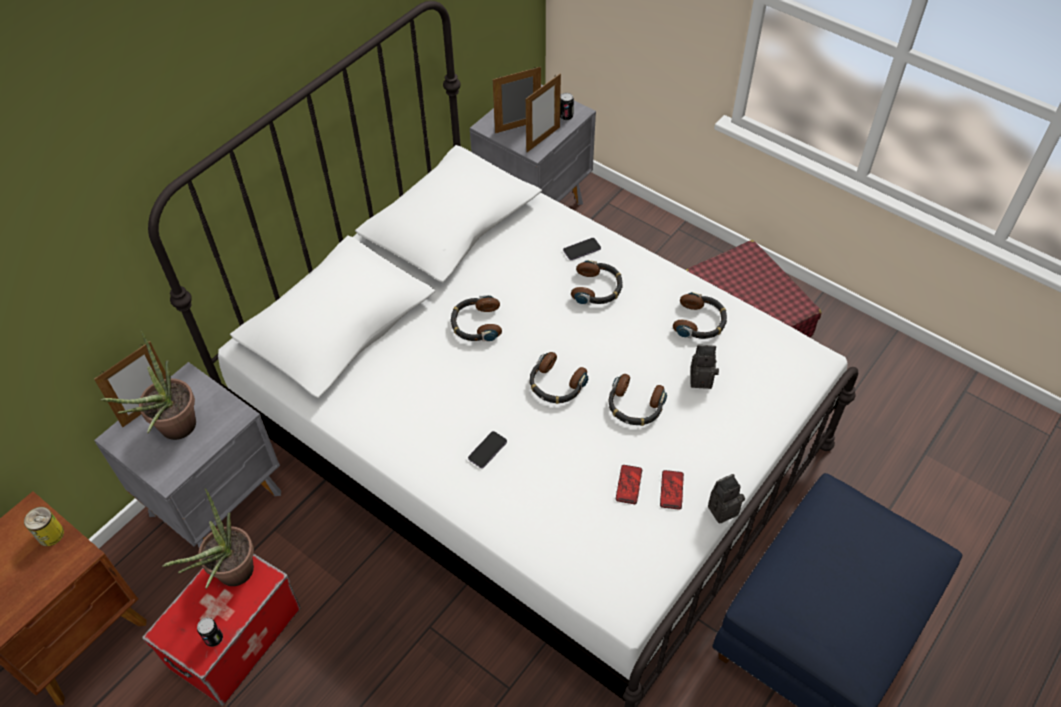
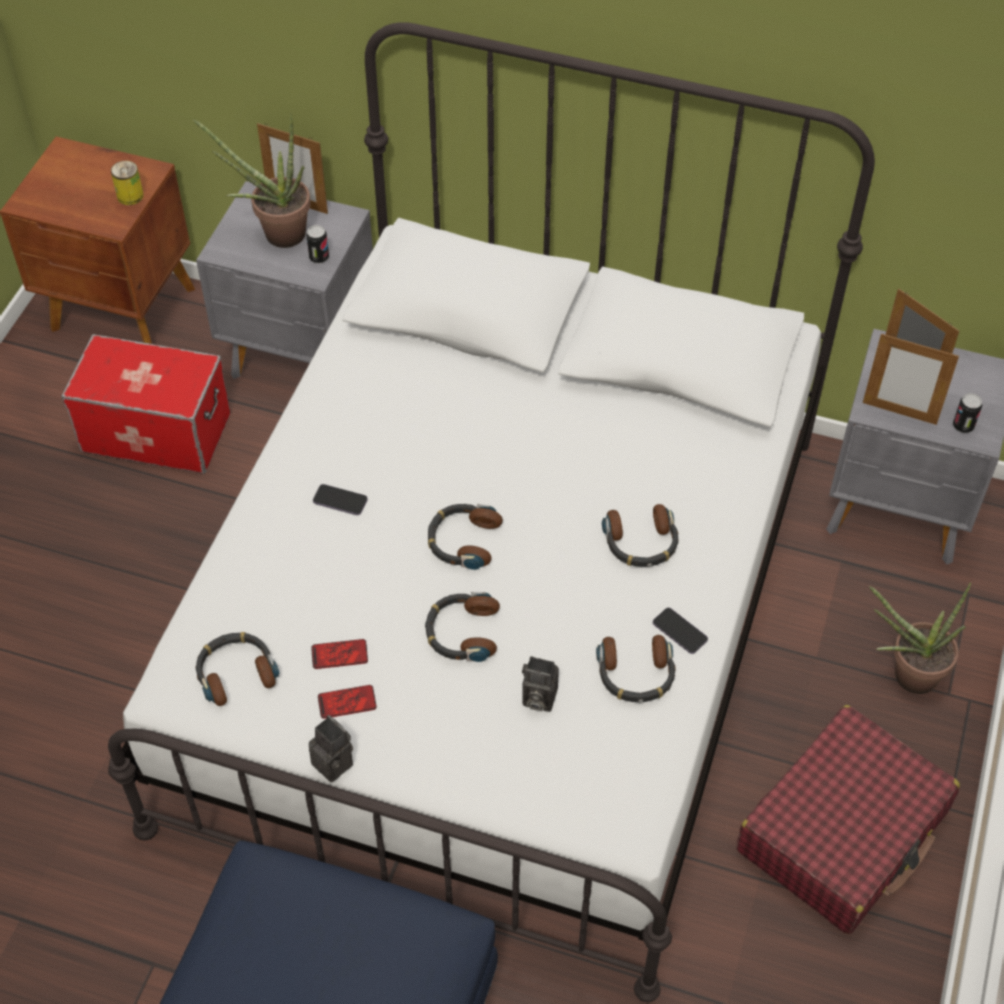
camera: 70 degrees right, 0 degrees up
potted plant [163,489,254,589] -> potted plant moved to [869,582,971,694]
can [197,618,223,647] -> can moved to [306,225,329,264]
headphones [450,295,502,341] -> headphones moved to [196,632,280,706]
phone [563,238,601,260] -> phone moved to [653,608,708,654]
camera [690,345,719,389] -> camera turned 120 degrees clockwise [522,656,559,712]

